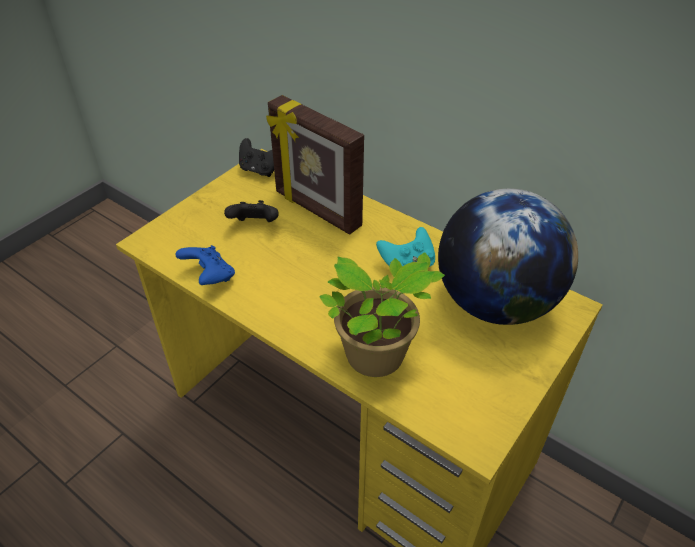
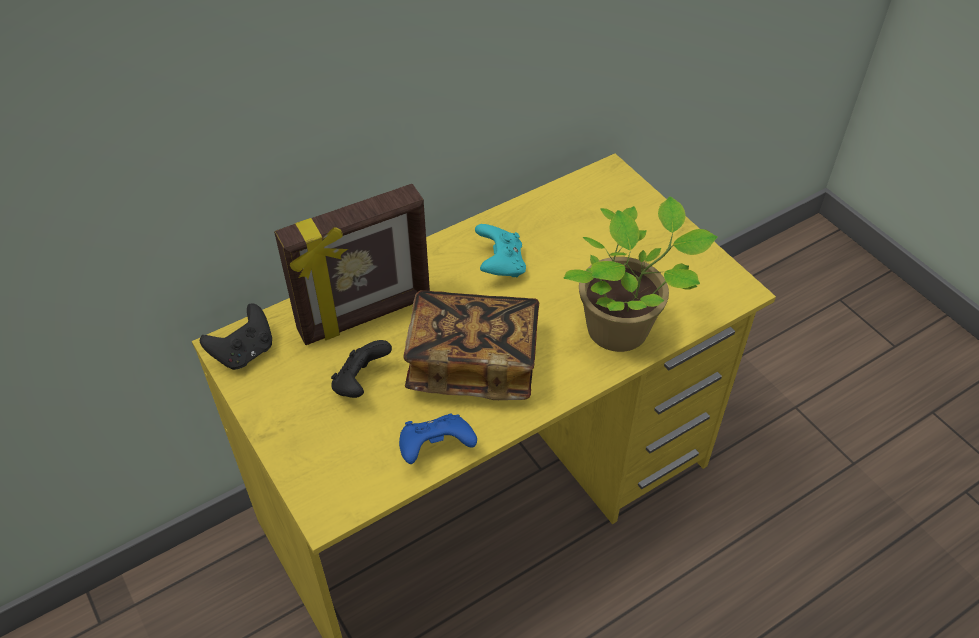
camera: 70 degrees left, 5 degrees up
globe [438,188,578,325] -> none
none -> book [404,290,539,400]

